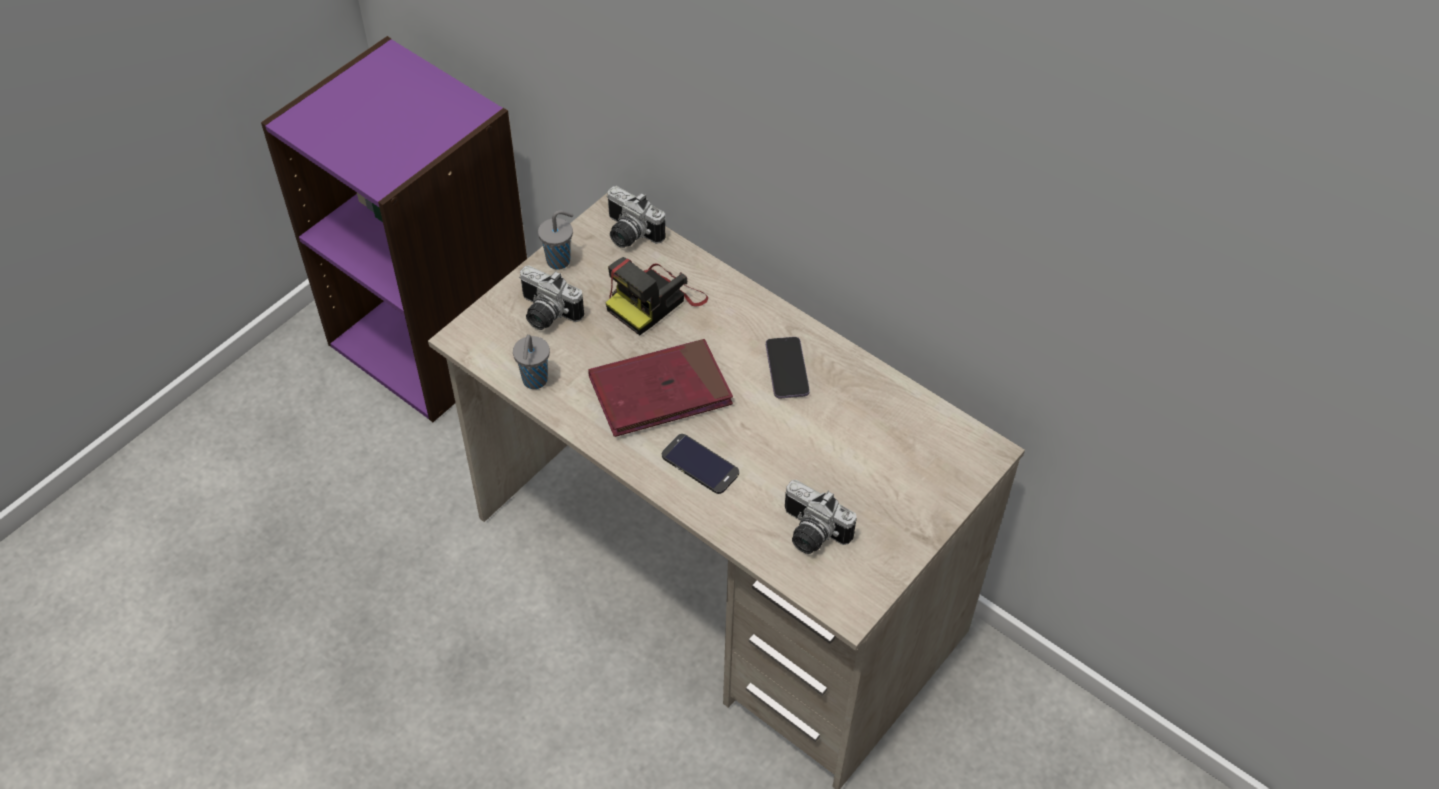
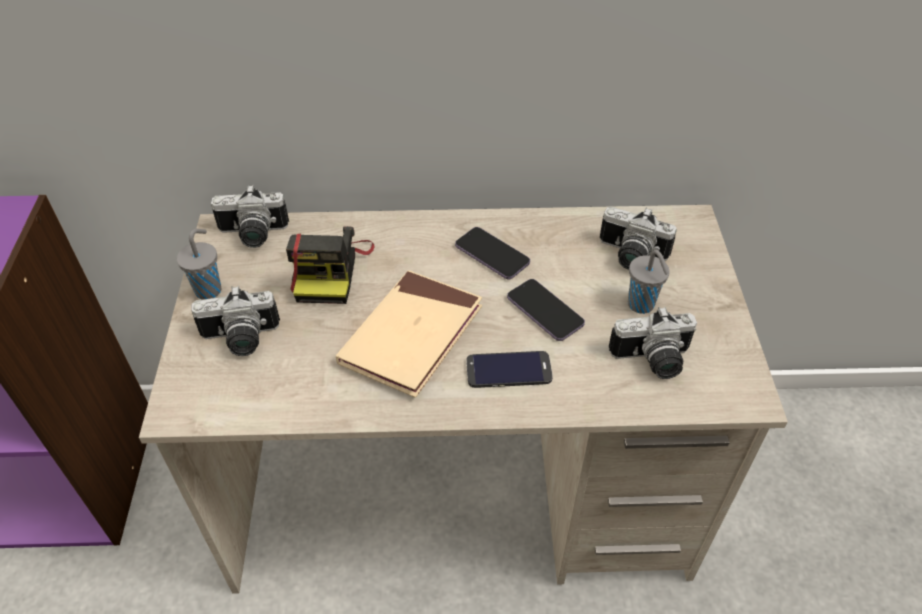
camera: 40 degrees left, 5 degrees down
grey cup [513,335,550,389] -> grey cup moved to [628,250,670,314]
red book [588,339,733,437] -> beige book [336,270,482,398]
none -> phone [507,279,585,341]
none -> camera [600,207,677,270]

